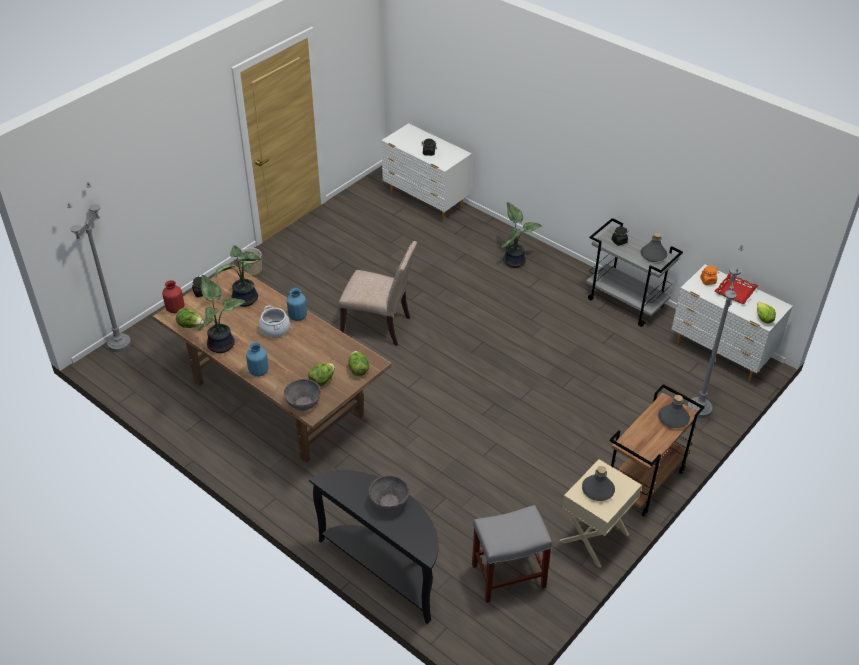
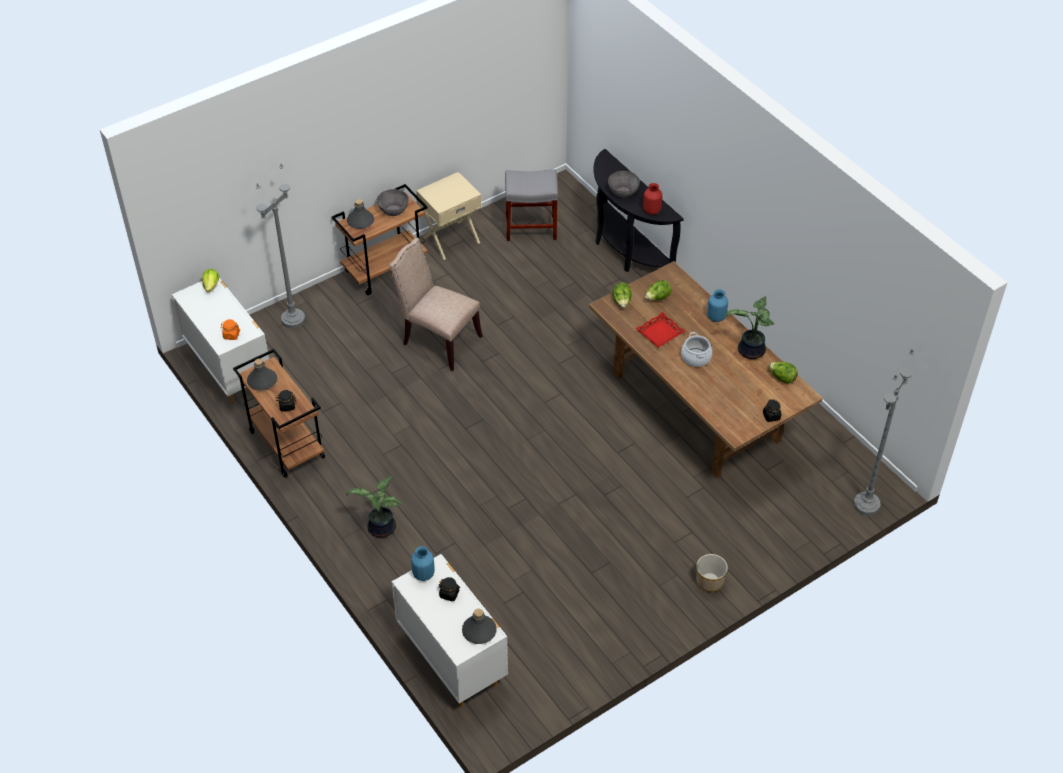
camera: 165 degrees left, 5 degrees up
red vase [162,280,185,313] -> red vase moved to [643,183,663,215]
potted plant [215,245,262,307] -> none
grey bowl [284,379,321,411] -> grey bowl moved to [377,189,409,216]
blue vase [287,288,307,321] -> blue vase moved to [411,546,435,581]
beige chair [339,241,417,346] -> beige chair moved to [389,238,483,371]
grey bottle [582,466,615,501] -> grey bottle moved to [462,609,497,644]
grey cart [586,218,683,327] -> brown cart [233,349,325,478]
red tray [715,273,759,304] -> red tray moved to [636,312,685,348]

